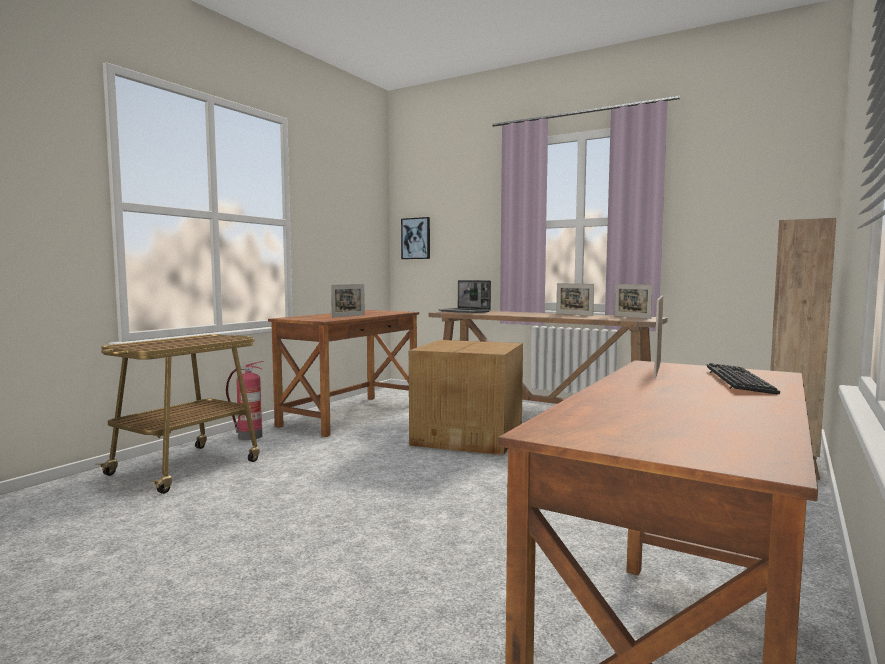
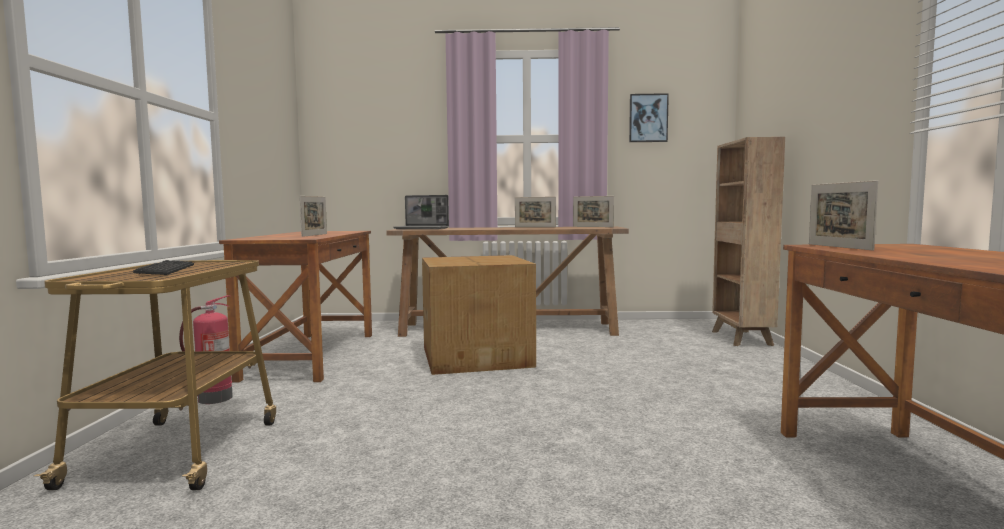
camera: 30 degrees left, 0 degrees up
picture [401,217,430,259] -> picture moved to [629,93,669,142]
keyboard [707,363,780,395] -> keyboard moved to [133,260,194,275]

